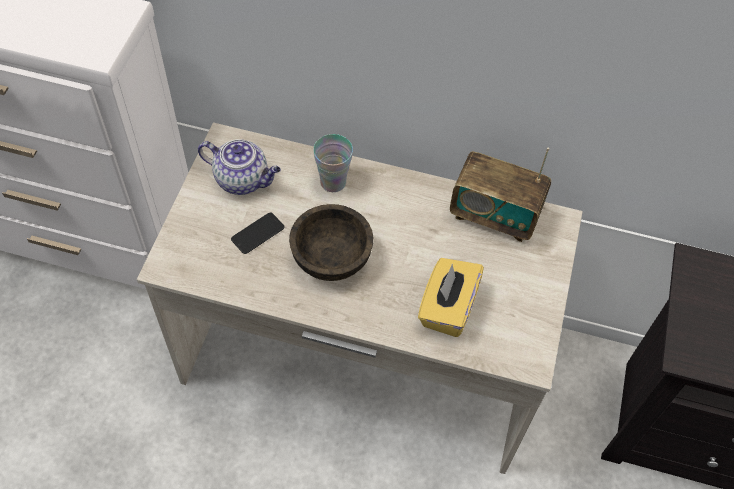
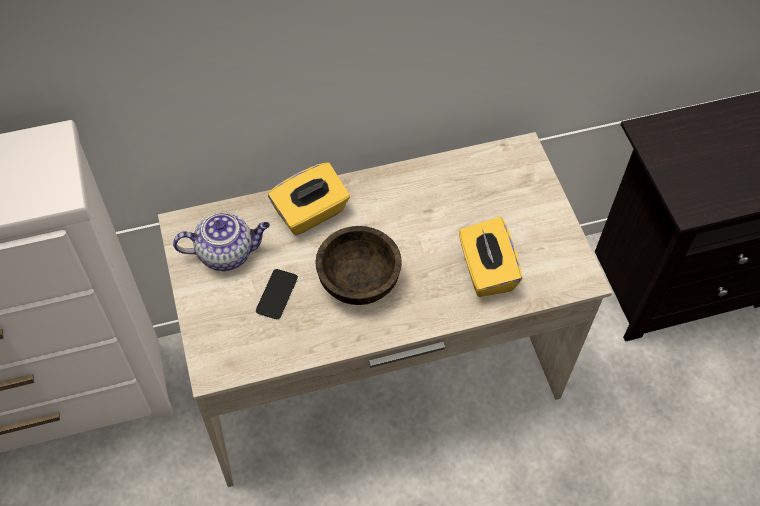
camera: 30 degrees left, 0 degrees up
cup [313,134,353,192] -> yellow tissue box [268,162,350,235]
radio [450,148,551,242] -> none

